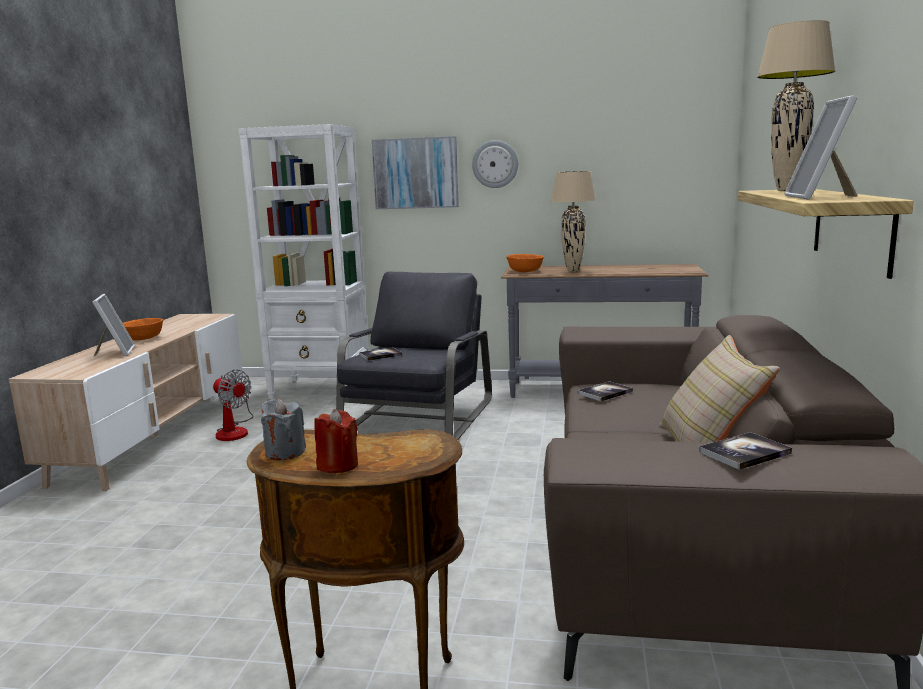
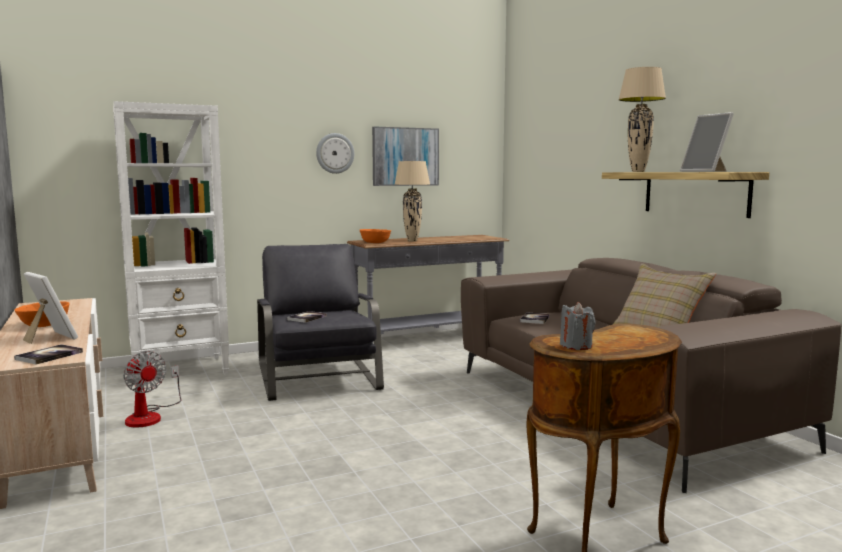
camera: 35 degrees left, 5 degrees down
fan [213,370,254,441] -> fan turned 45 degrees clockwise [123,351,181,428]
red candle [314,409,358,473] -> none
picture [372,136,459,209] -> picture moved to [372,127,439,186]
book [699,432,792,470] -> book moved to [14,344,83,365]

